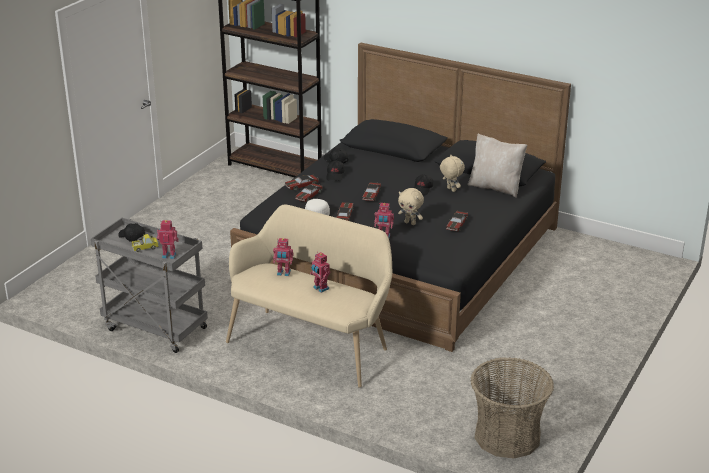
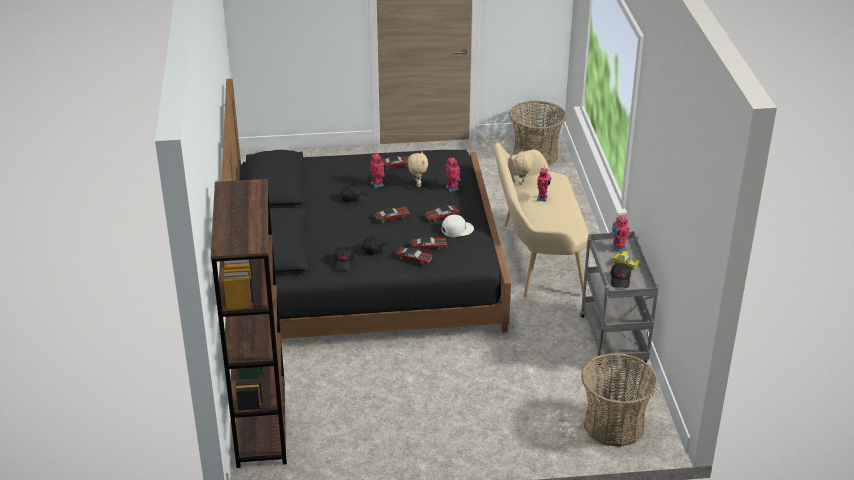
camera: 125 degrees left, 5 degrees up
toy robot [273,238,294,276] -> toy robot moved to [370,153,385,188]
beige plush toy [440,154,465,192] -> beige plush toy moved to [513,150,534,185]
beige pillow [467,134,527,198] -> none
none -> basket [581,353,658,447]

